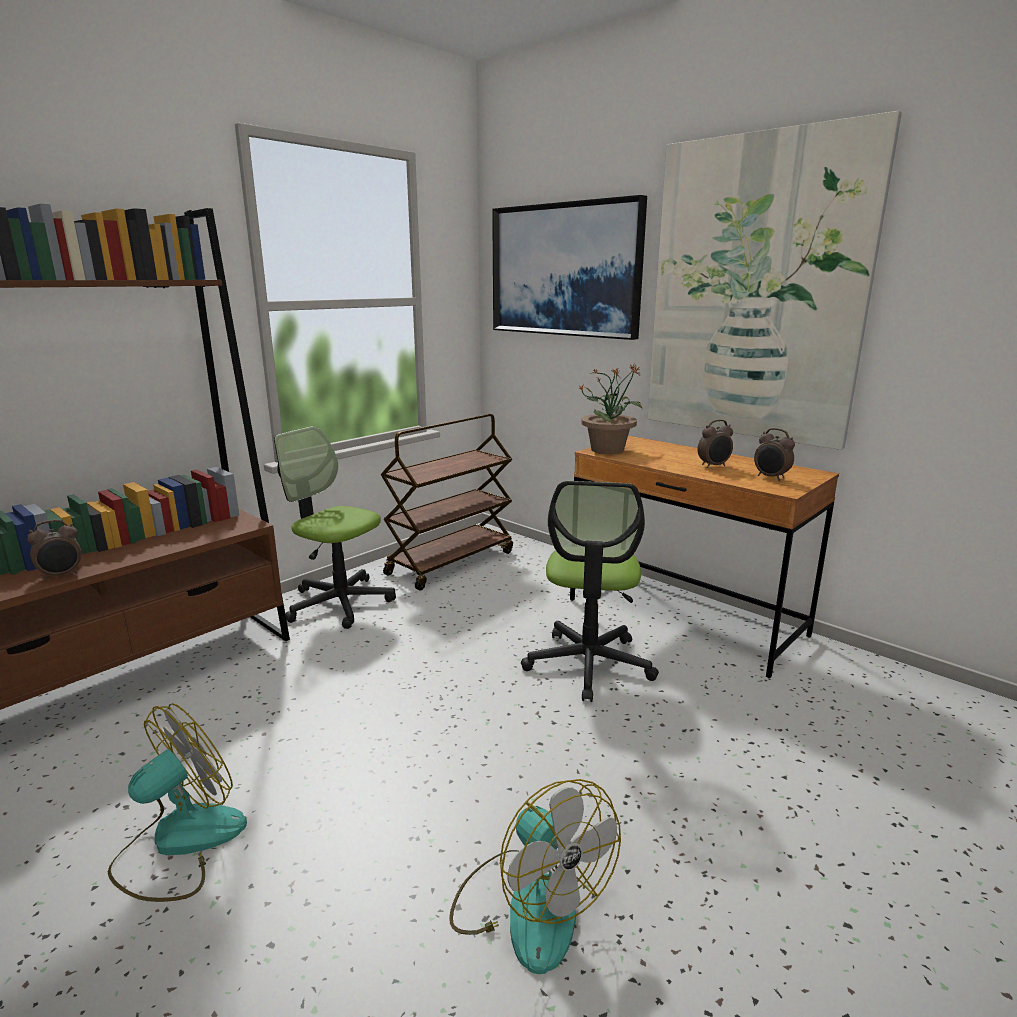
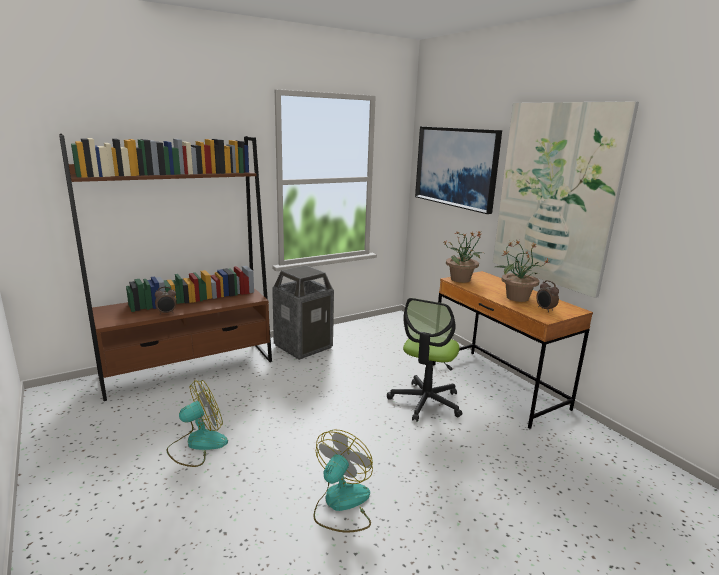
camera: 15 degrees right, 0 degrees up
office chair [274,426,396,629] -> trash can [272,265,334,360]
brown cart [381,414,513,590] -> none
fan [449,779,621,974] -> fan turned 135 degrees counterclockwise [313,429,373,533]
alarm clock [698,420,733,468] -> potted plant [495,240,549,302]

